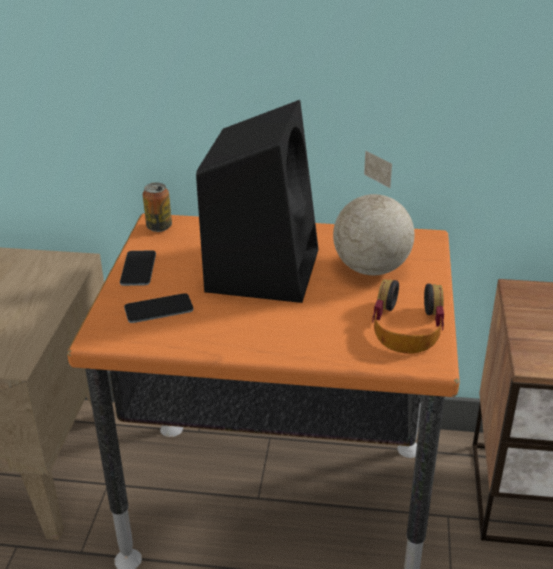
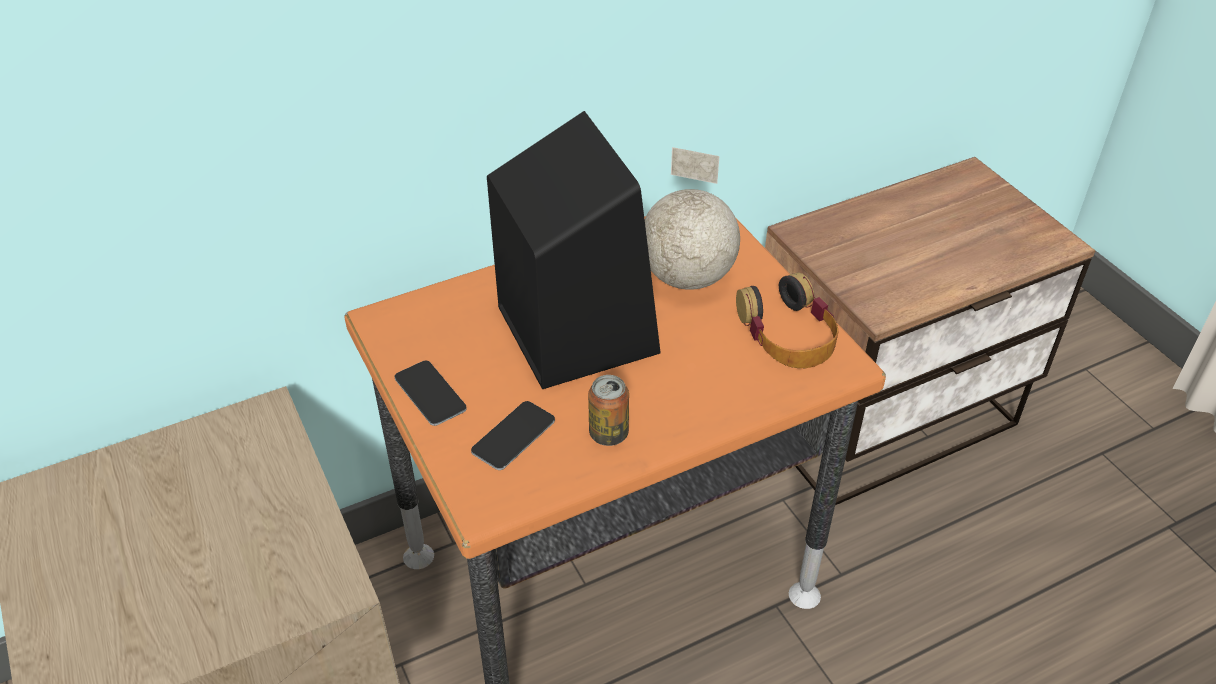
camera: 35 degrees left, 10 degrees up
can [143,182,172,232] -> can moved to [588,375,629,446]

